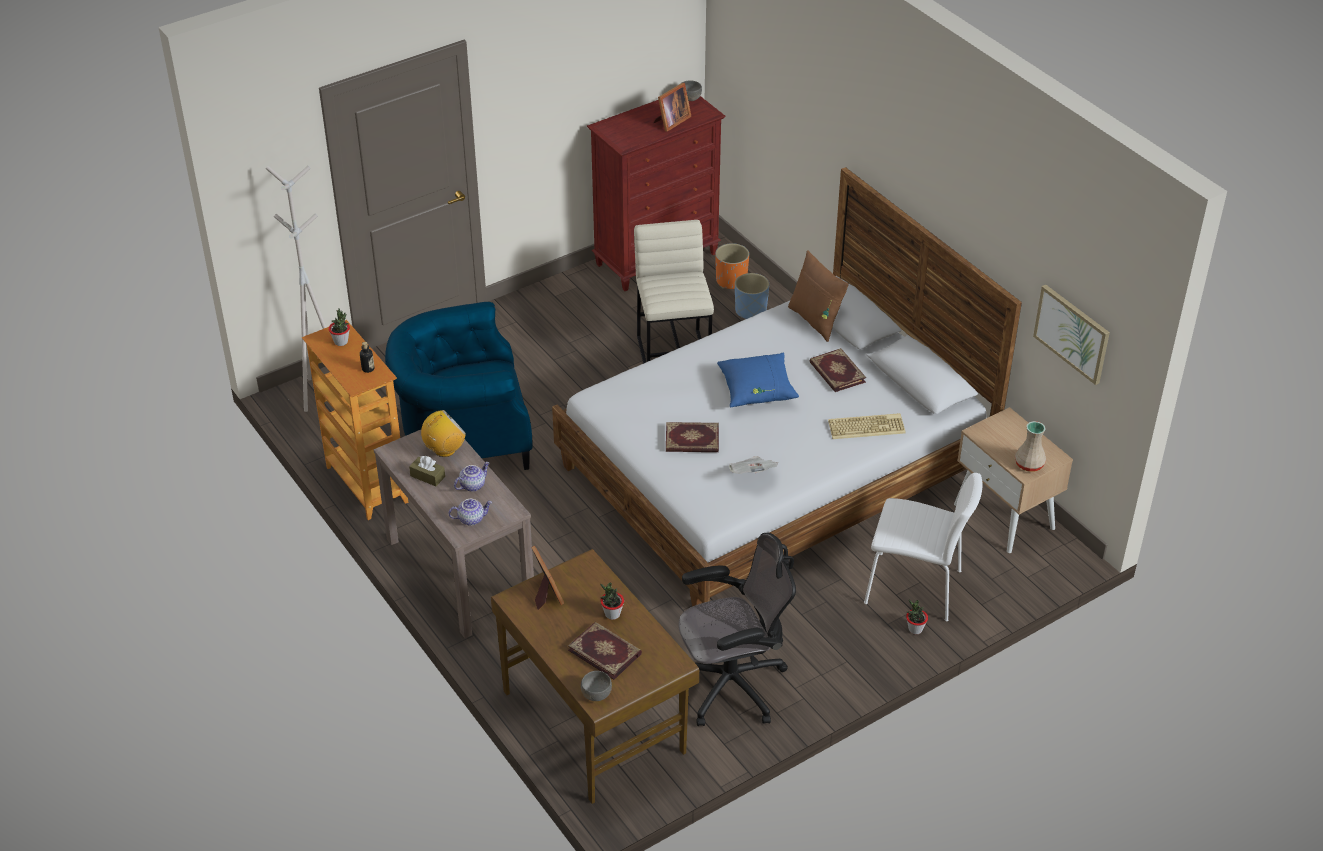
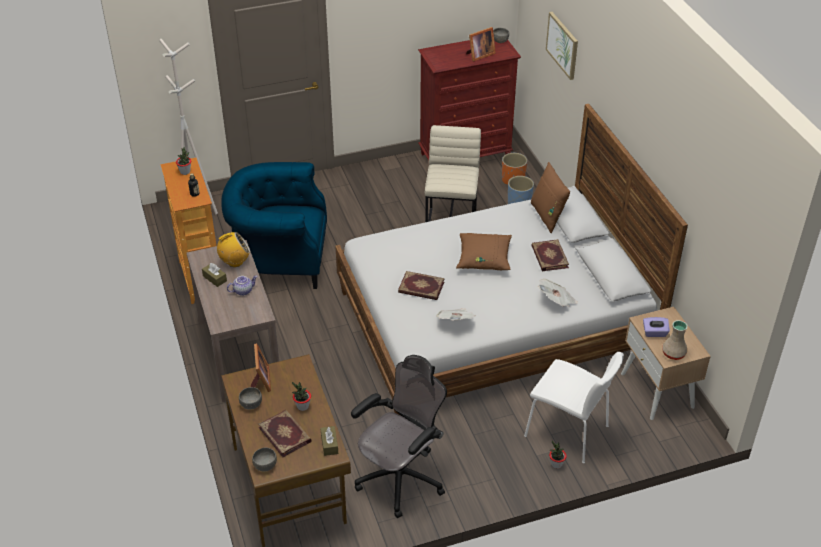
camera: 15 degrees right, 0 degrees up
teapot [449,499,492,526] -> none
office chair [678,533,796,726] -> office chair turned 45 degrees counterclockwise [351,355,447,518]
blue pillow [717,353,799,407] -> brown pillow [456,233,512,270]
keyboard [828,413,906,439] -> newspaper [538,279,578,307]
picture [1033,285,1110,385] -> picture moved to [546,12,578,80]
none -> grey bowl [239,387,262,409]
none -> brown tissue box [321,426,338,456]
none -> purple tissue box [643,317,670,337]

